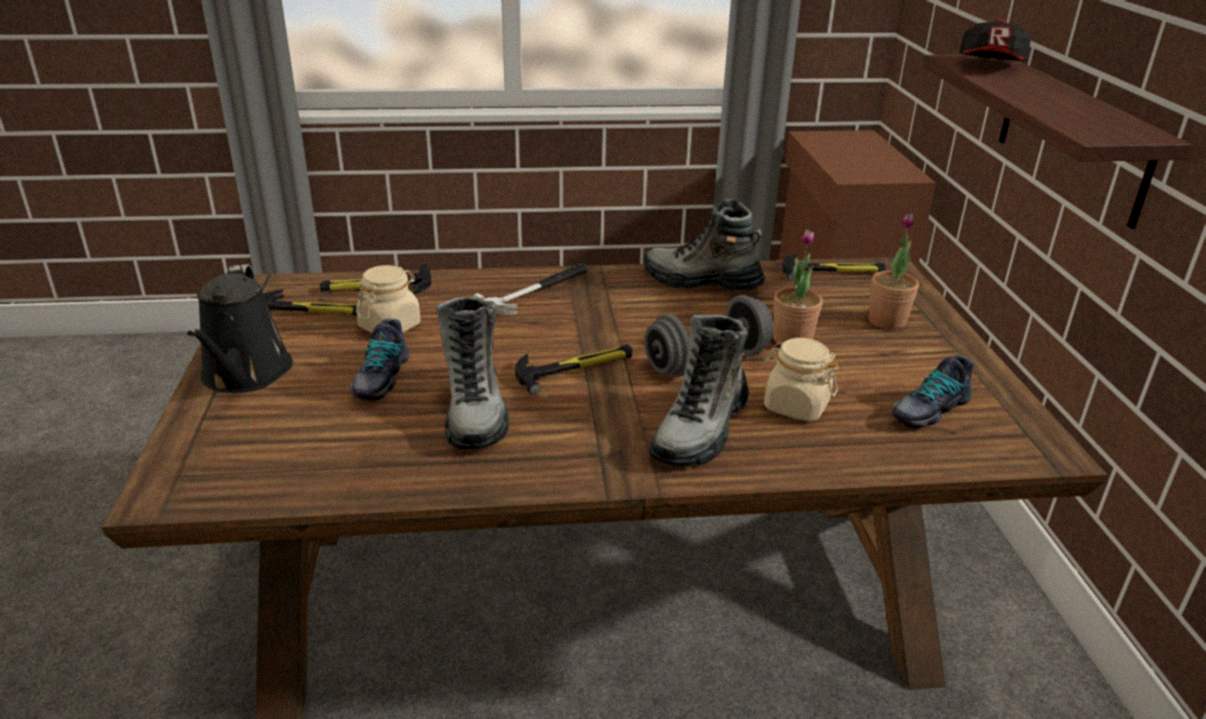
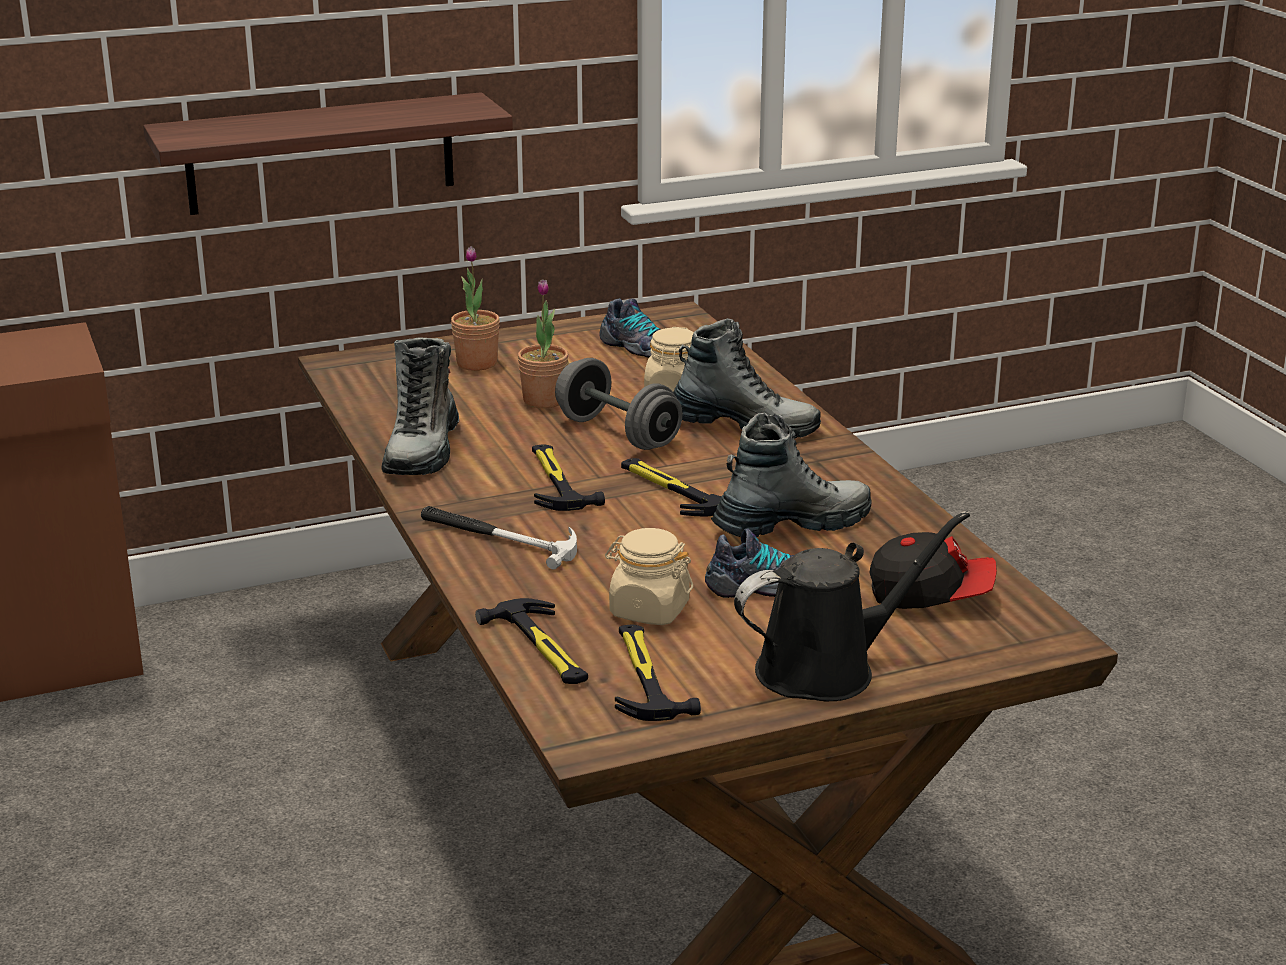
camera: 105 degrees left, 5 degrees down
hammer [782,253,886,281] -> hammer moved to [532,444,605,511]
cap [959,19,1031,61] -> cap moved to [870,532,997,609]

